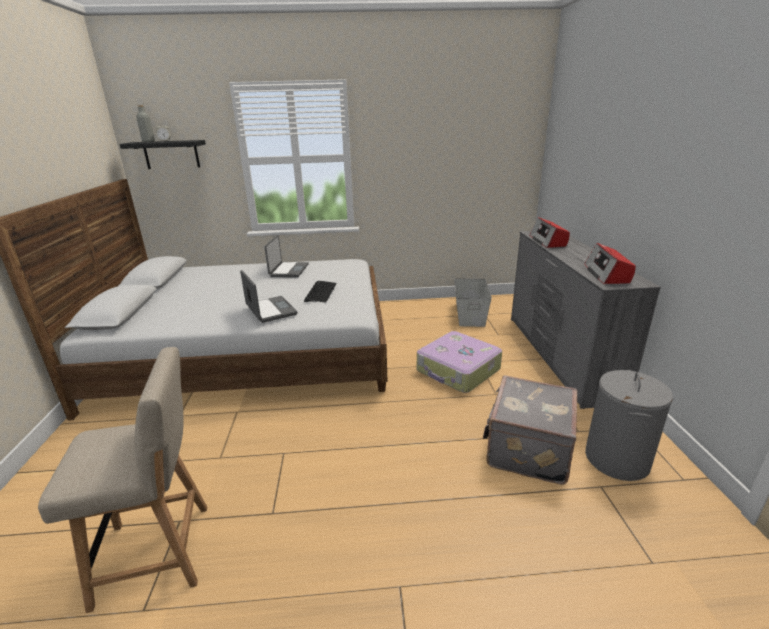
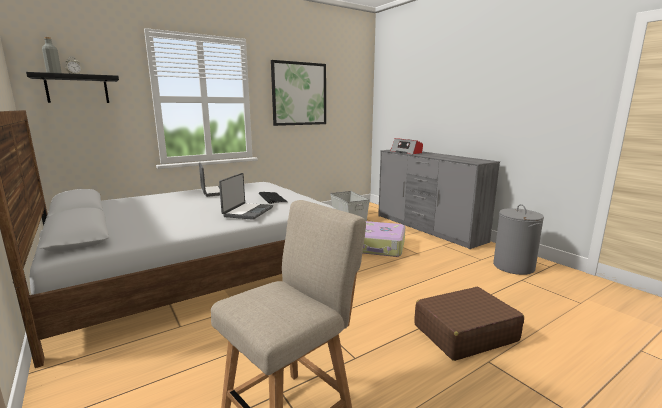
camera: 30 degrees left, 10 degrees down
laptop [240,270,297,323] -> laptop turned 75 degrees clockwise [219,173,273,220]
grey suitcase [483,375,577,485] -> none
radio [584,243,636,284] -> none
none -> picture [271,60,326,126]
none -> brown suitcase [414,287,524,361]

